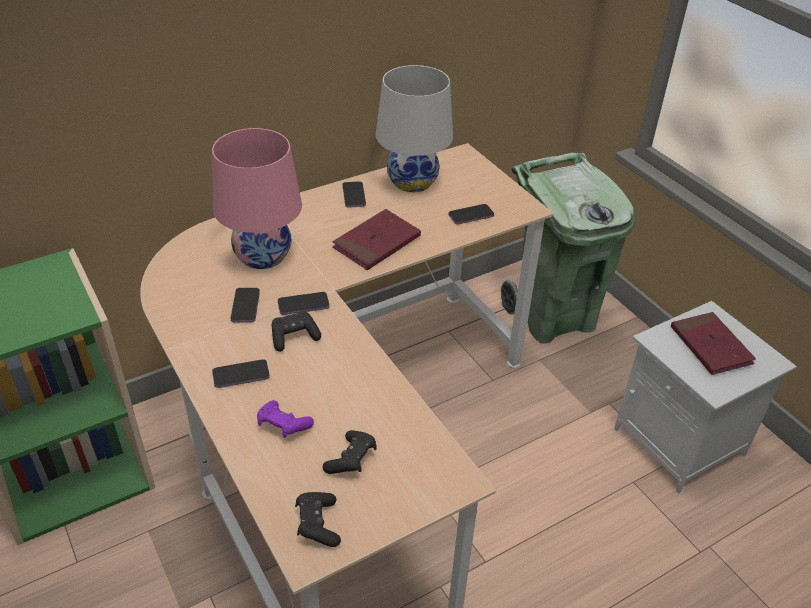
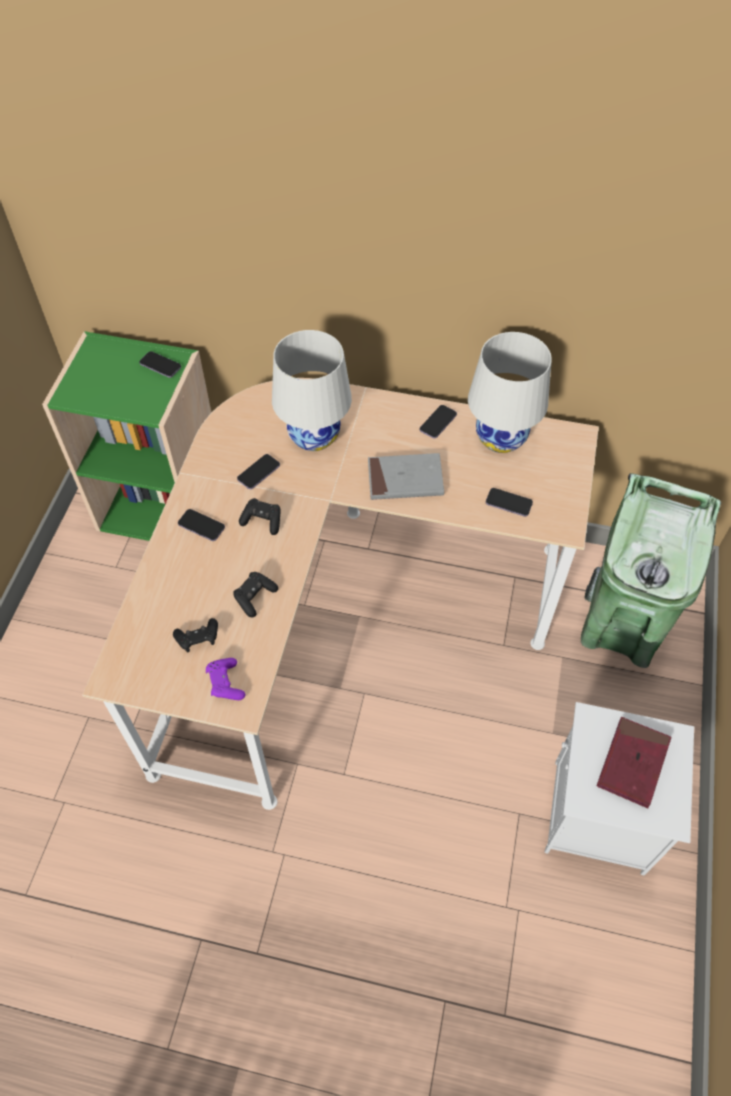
camera: 45 degrees right, 15 degrees up
pink table lamp [212,128,302,269] -> white table lamp [272,330,352,451]
purple game controller [257,400,314,438] -> purple game controller moved to [206,658,246,700]
phone [278,292,330,315] -> phone moved to [139,351,181,378]
black game controller [295,492,341,547] -> black game controller moved to [233,572,278,617]
red book [333,209,421,270] -> grey book [368,453,444,500]

